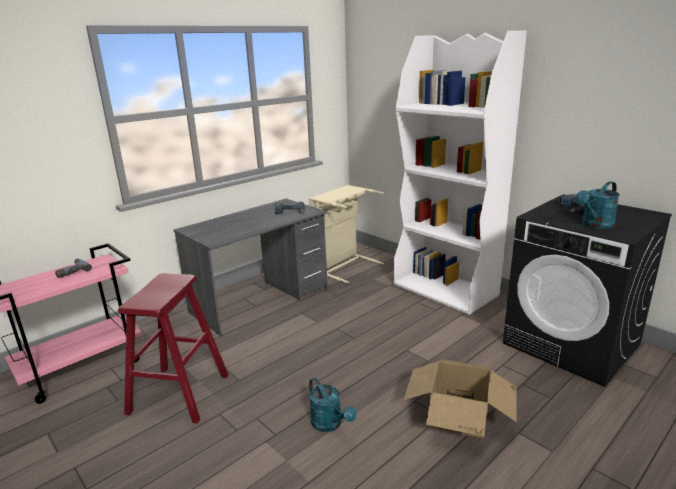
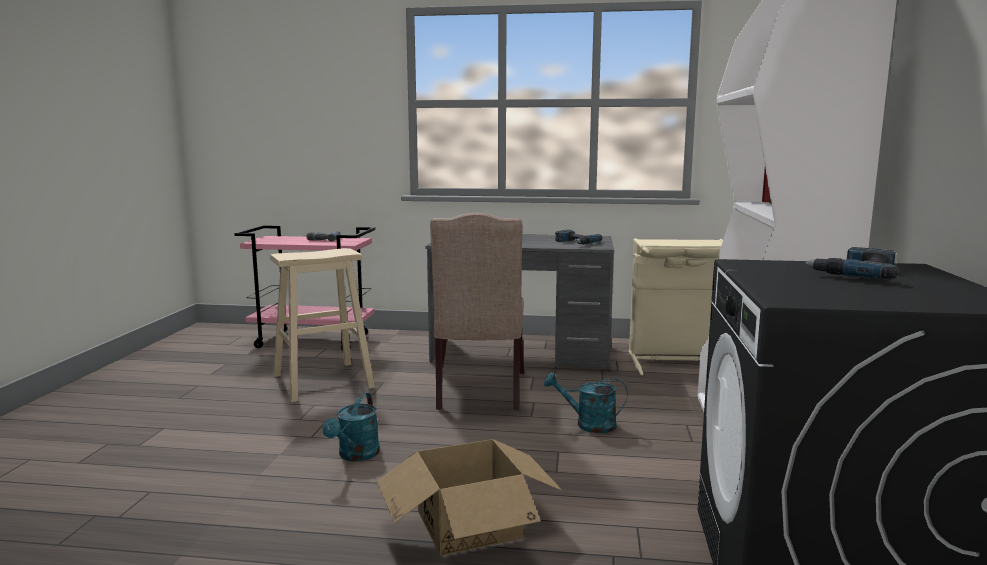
camera: 50 degrees right, 10 degrees down
red stool [118,273,229,423] -> beige stool [270,248,375,402]
turquoise watering can [575,181,620,229] -> turquoise watering can moved to [544,372,628,433]
none -> beige chair [430,213,524,410]

